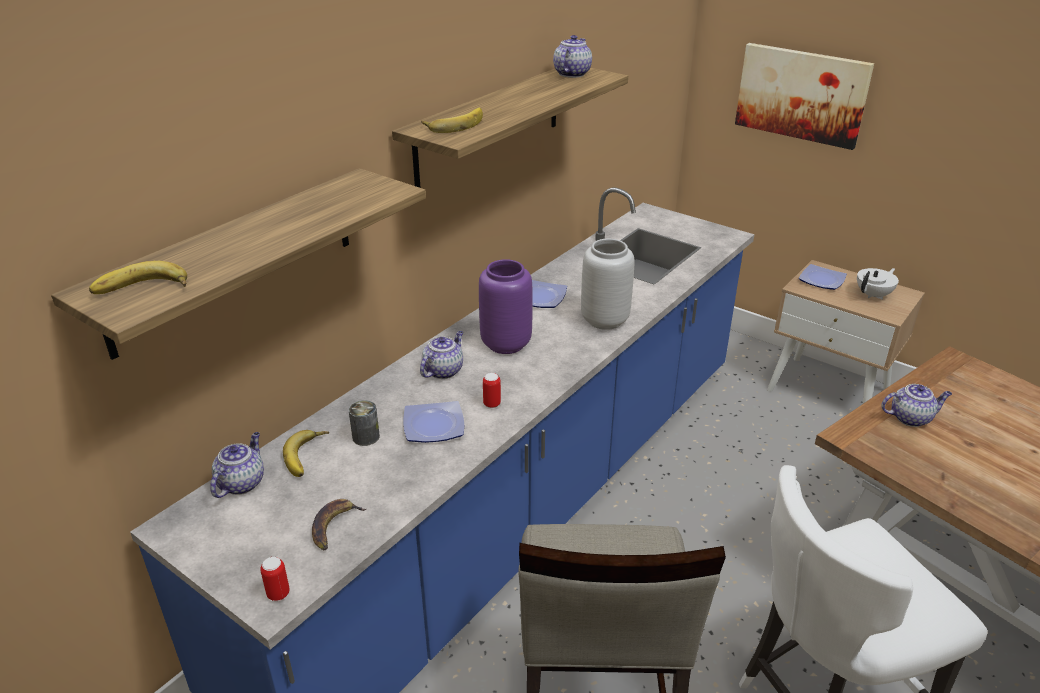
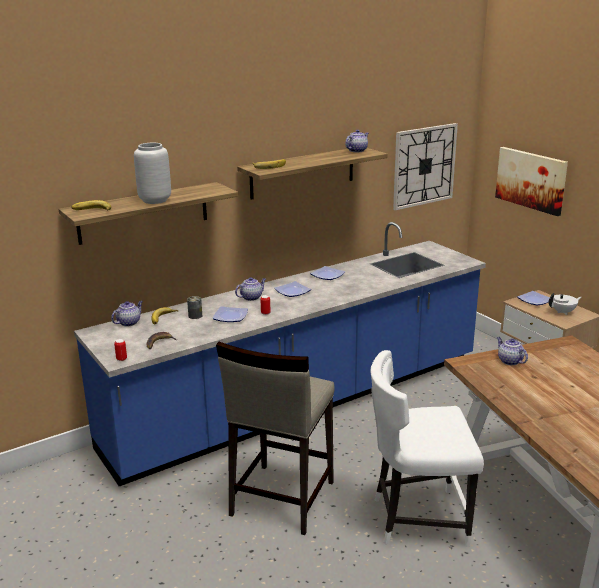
camera: 20 degrees right, 10 degrees down
purple vase [479,259,533,354] -> plate [274,281,311,297]
grey vase [581,239,634,330] -> grey vase moved to [134,143,171,204]
teapot [881,384,952,427] -> teapot turned 135 degrees counterclockwise [497,337,528,365]
none -> wall clock [393,123,458,211]

